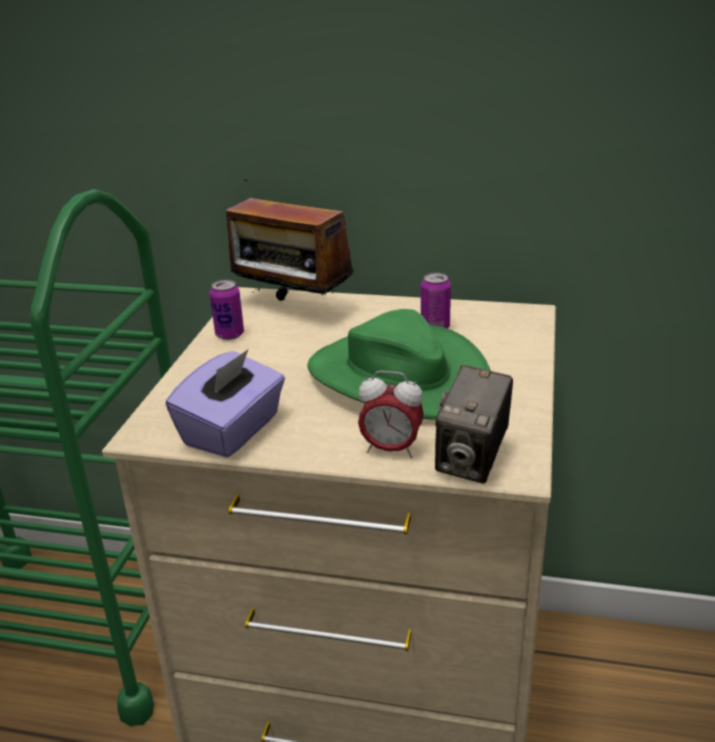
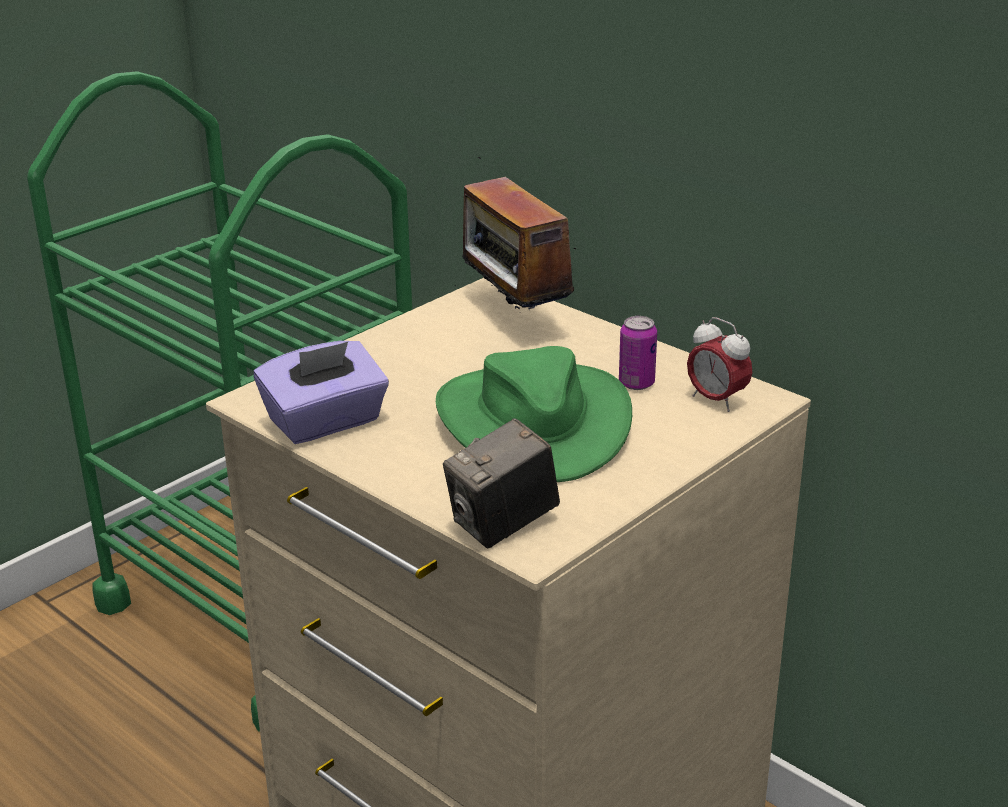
camera: 30 degrees right, 0 degrees up
can [210,280,244,340] -> none
alarm clock [358,371,424,458] -> alarm clock moved to [687,317,752,412]

